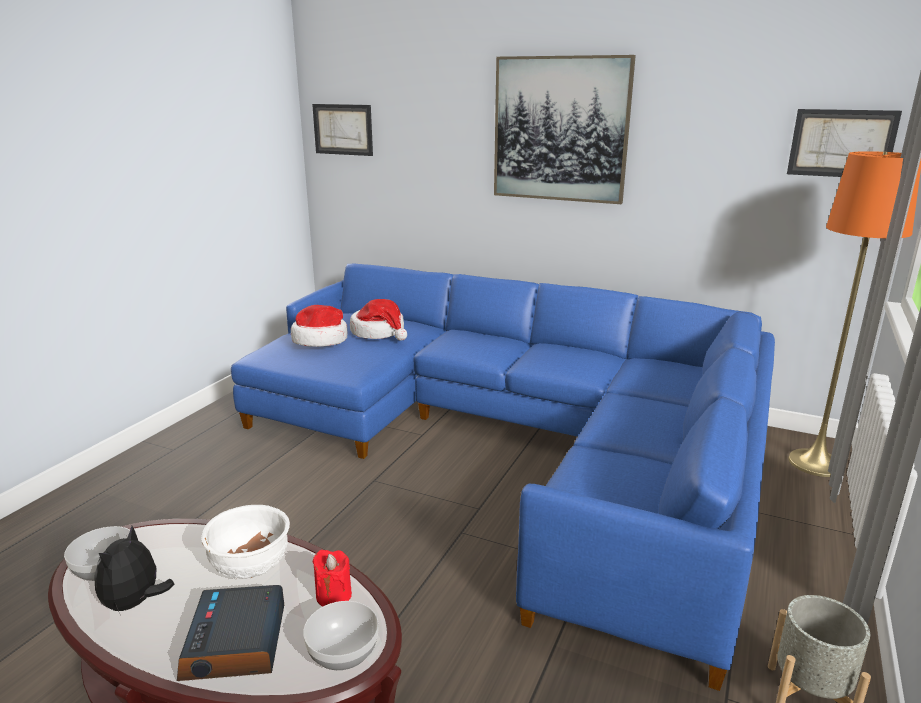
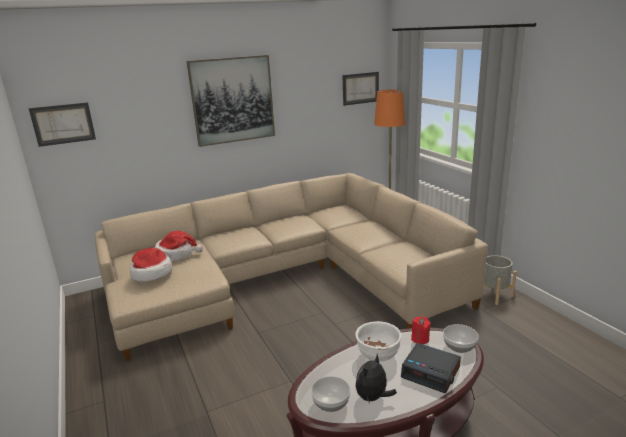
camera: 50 degrees left, 0 degrees up
plush toy [94,526,175,612] -> plush toy turned 75 degrees clockwise [356,354,397,404]
blue sofa [231,264,775,691] -> beige sofa [95,173,488,361]

